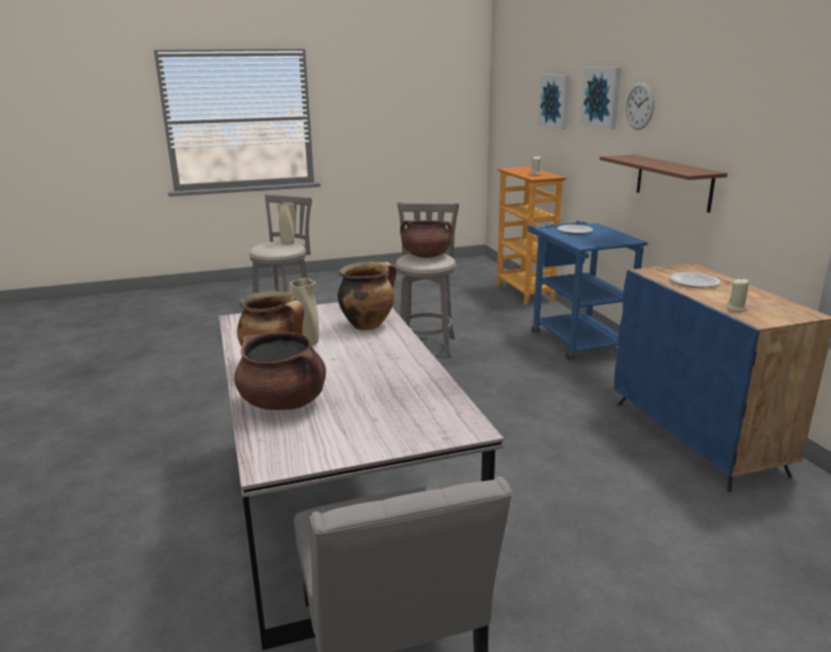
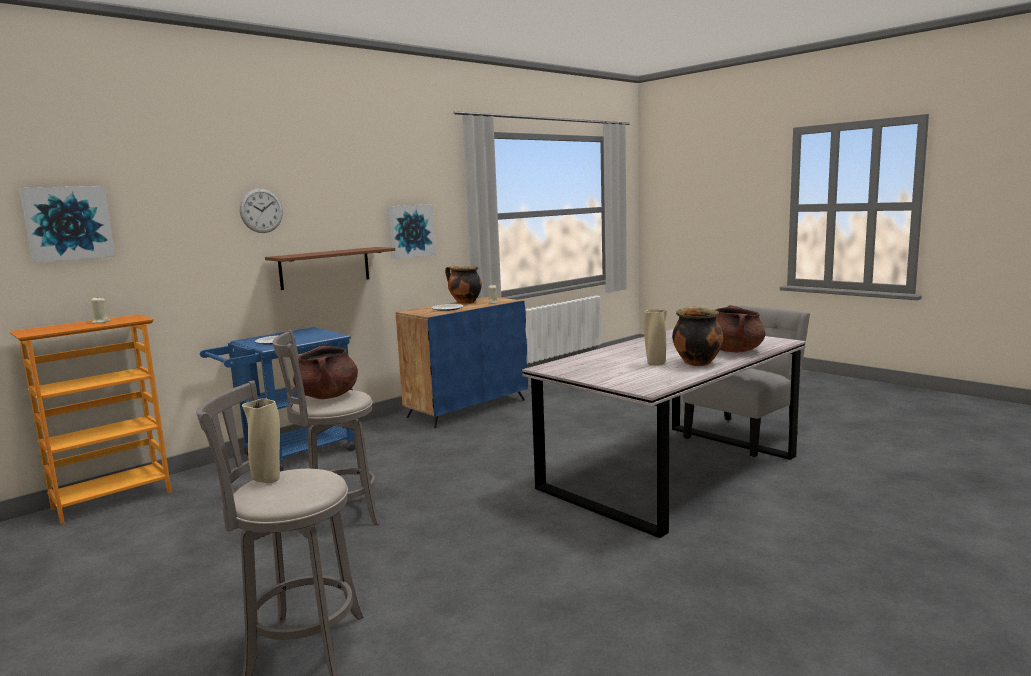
camera: 115 degrees left, 10 degrees down
cooking pot [337,262,397,330] -> cooking pot moved to [445,266,482,304]
picture [580,67,621,130] -> picture moved to [387,204,436,259]

